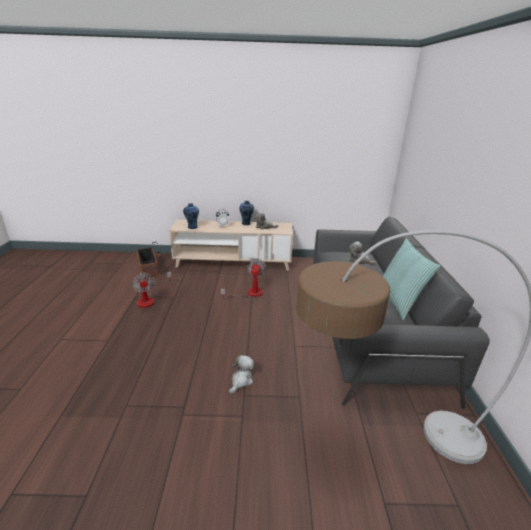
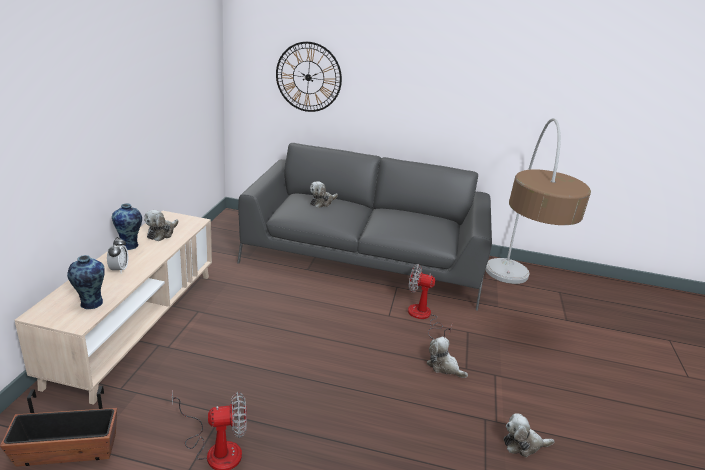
camera: 80 degrees left, 0 degrees up
fan [221,258,267,301] -> fan moved to [408,264,452,340]
pillow [383,239,440,320] -> none
none -> wall clock [276,42,342,112]
none -> plush toy [503,413,555,457]

